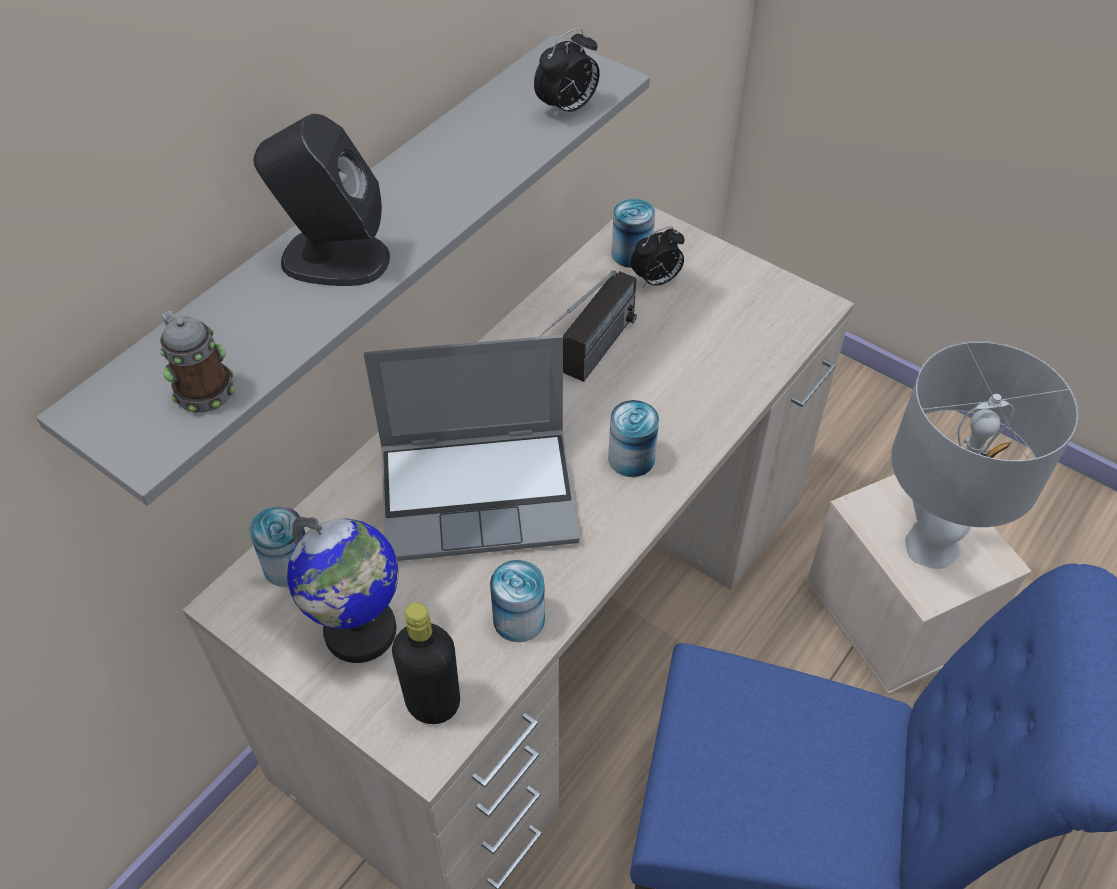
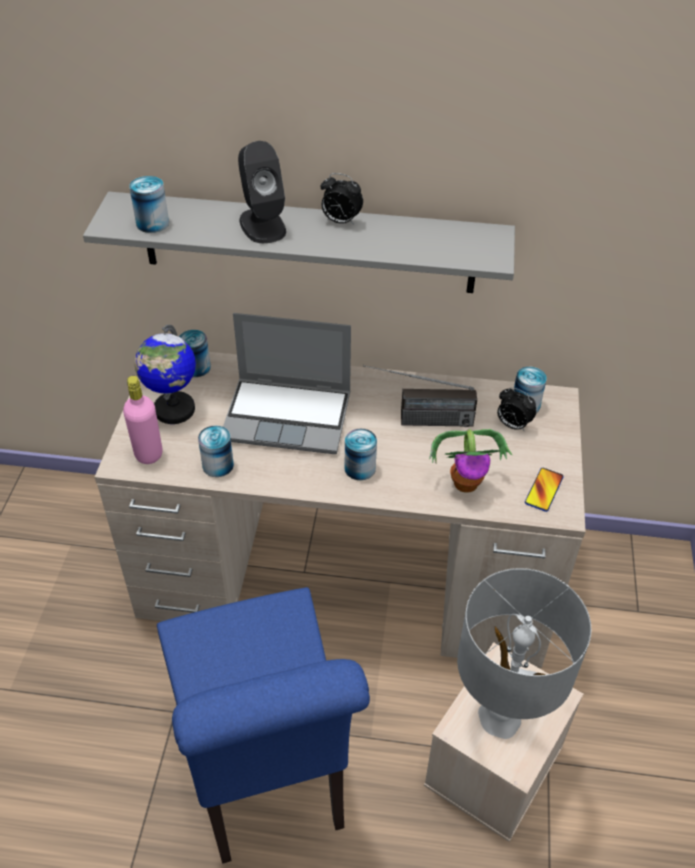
camera: 60 degrees right, 5 degrees down
mug [160,310,235,413] -> can [129,176,169,233]
laptop [364,335,580,561] -> laptop turned 45 degrees counterclockwise [223,313,351,454]
black bottle [392,603,460,724] -> pink bottle [123,376,162,464]
alarm clock [534,28,600,119] -> alarm clock moved to [321,173,363,225]
none -> potted plant [429,429,512,493]
none -> phone [525,468,564,512]

